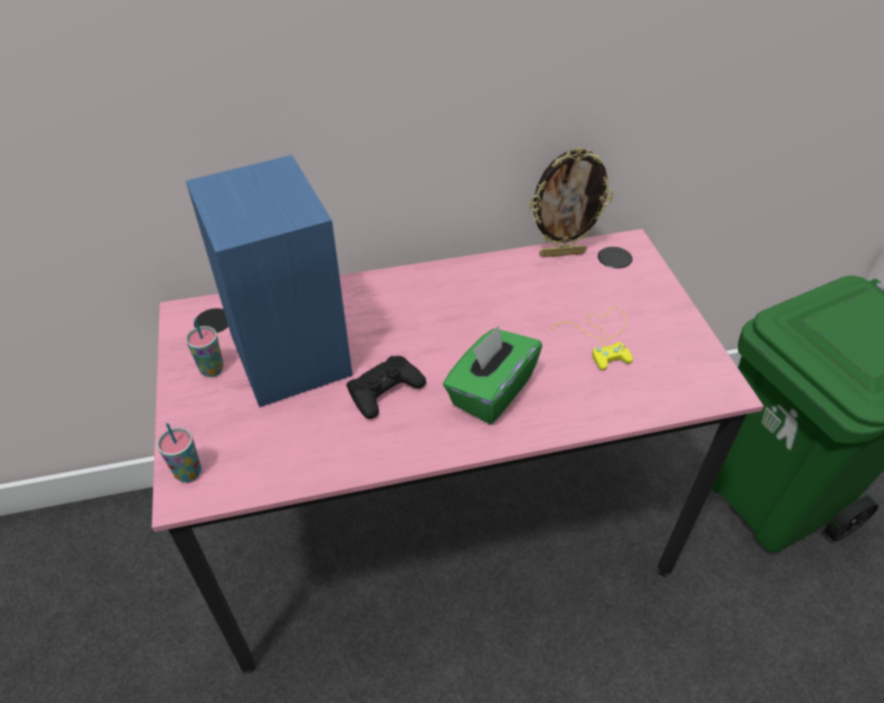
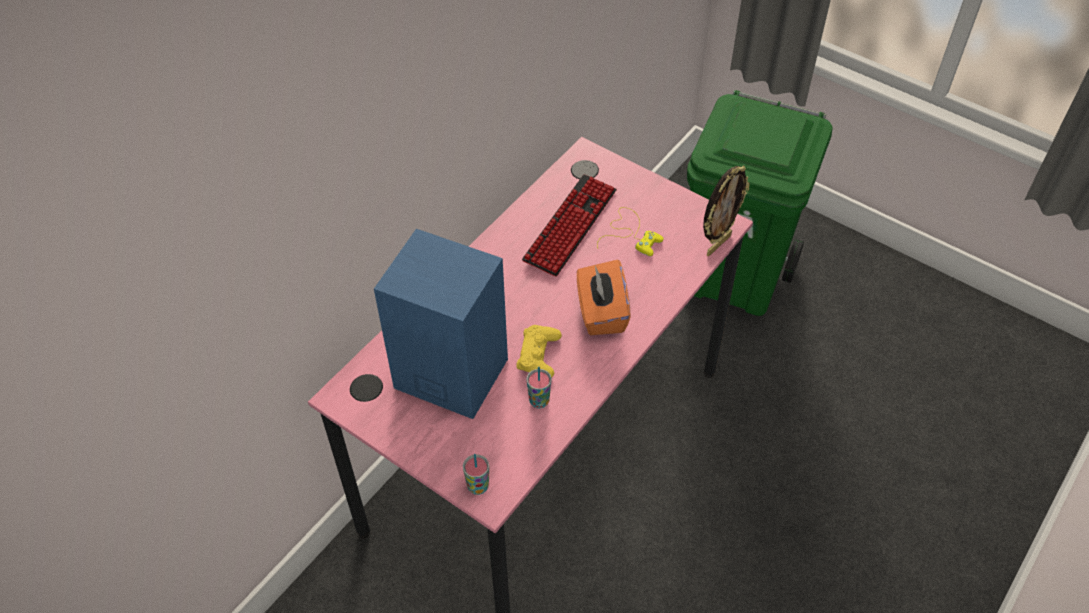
camera: 40 degrees left, 5 degrees up
cup [186,318,224,377] -> cup moved to [527,367,552,409]
black game controller [346,356,426,419] -> yellow game controller [516,325,562,378]
green tissue box [443,325,542,424] -> orange tissue box [577,260,631,335]
picture frame [529,147,614,257] -> picture frame moved to [703,165,750,256]
none -> keyboard [522,174,617,277]

